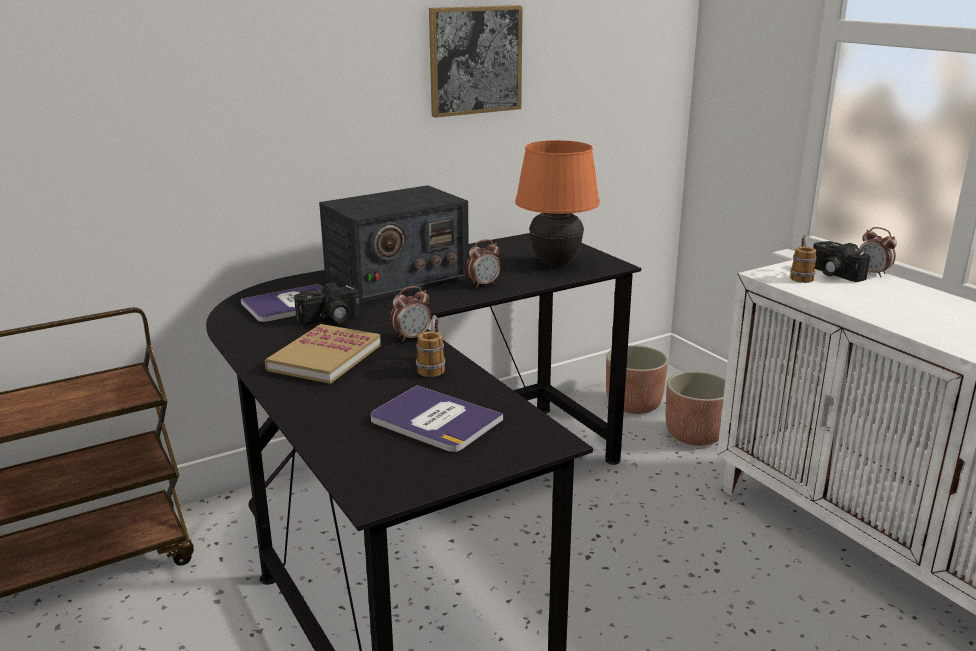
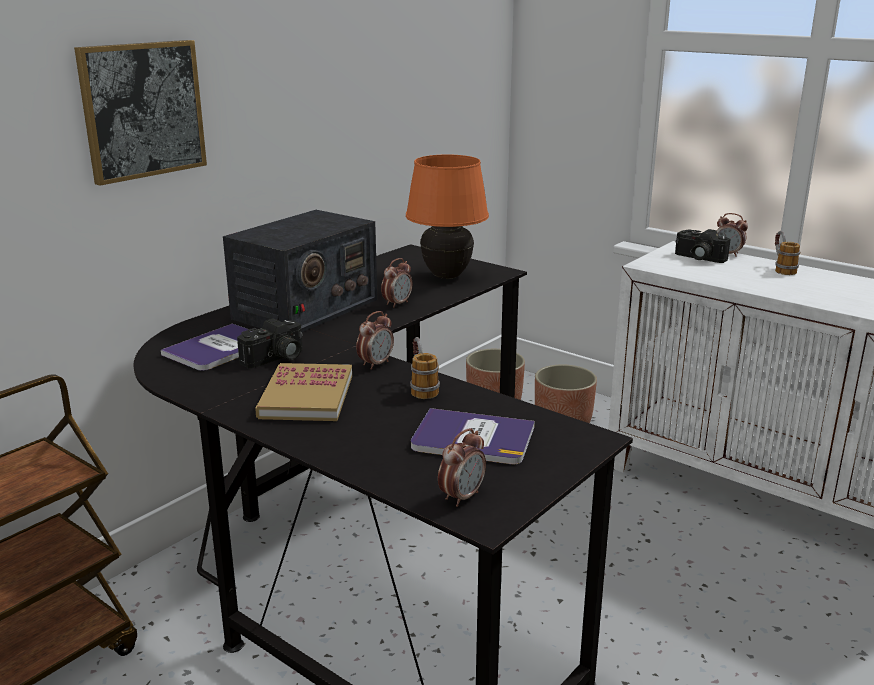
camera: 20 degrees left, 0 degrees up
picture [429,5,523,118] -> picture moved to [74,40,207,186]
mug [790,235,817,283] -> mug moved to [775,231,800,275]
none -> alarm clock [438,428,486,507]

